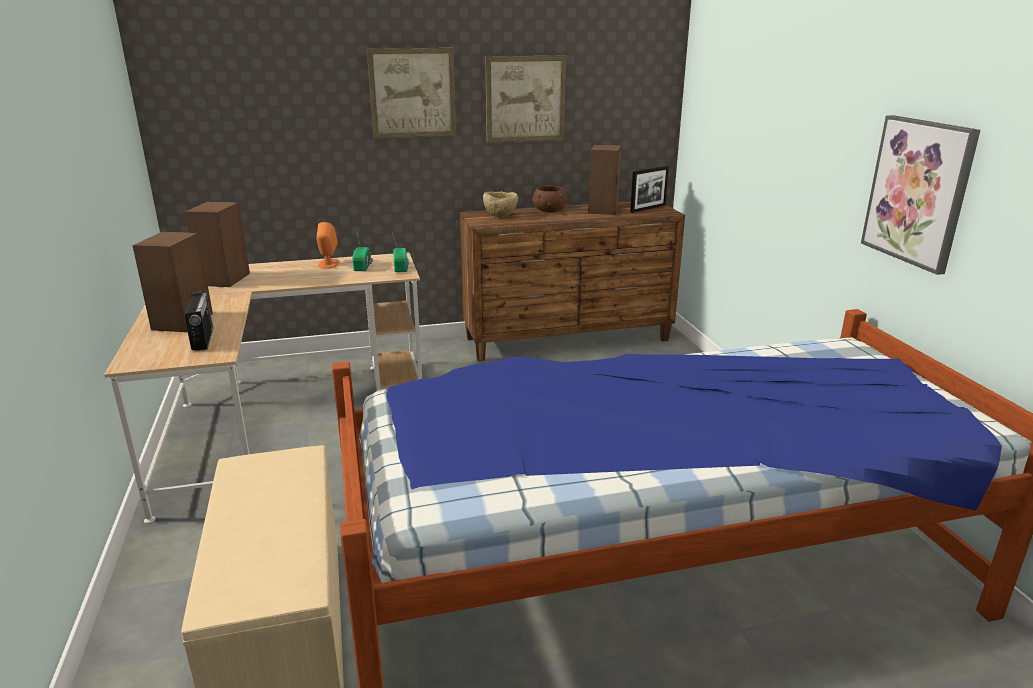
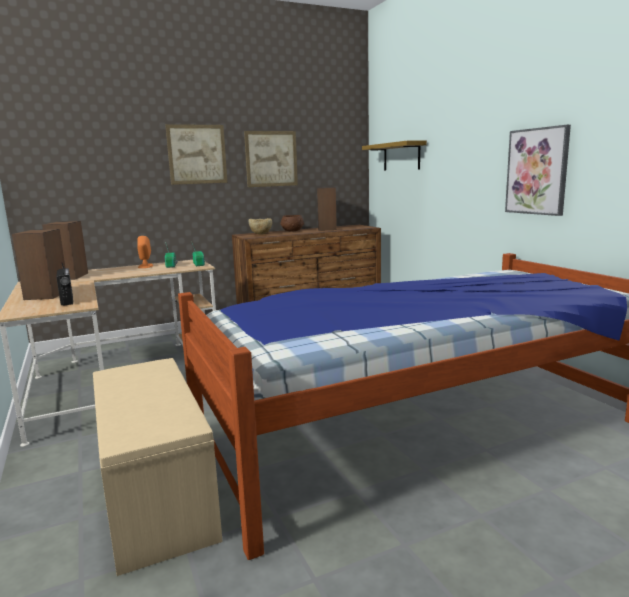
camera: 10 degrees left, 10 degrees down
picture frame [630,166,669,213] -> none
none -> shelf [362,141,427,171]

